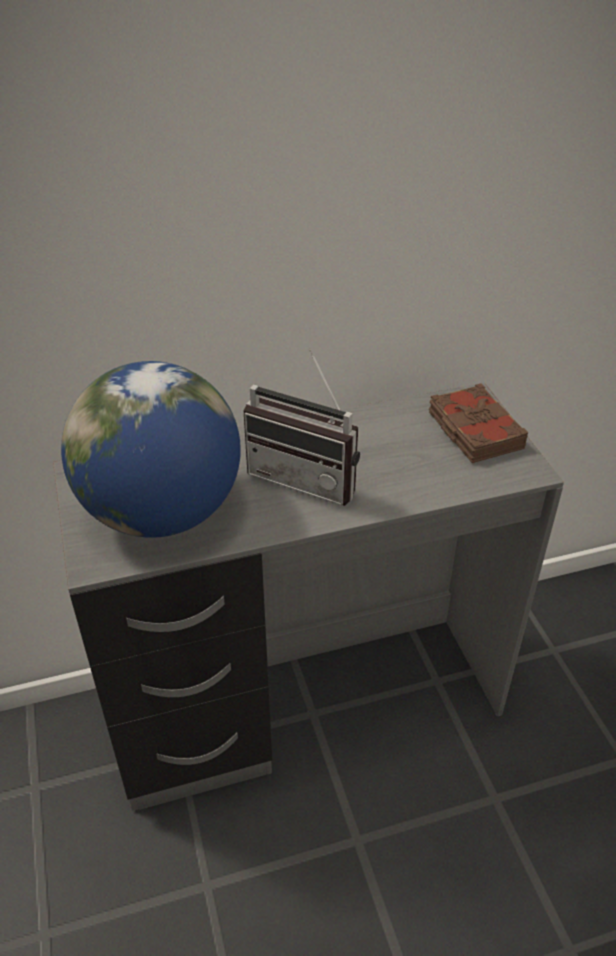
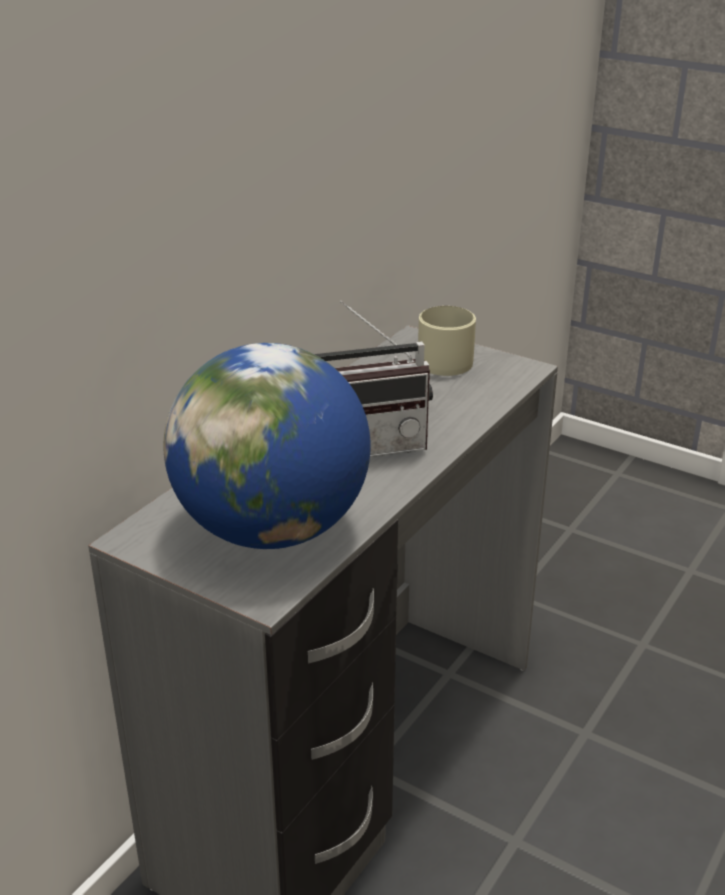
camera: 40 degrees left, 10 degrees down
brown book [429,383,529,463] -> beige mug [418,306,476,376]

